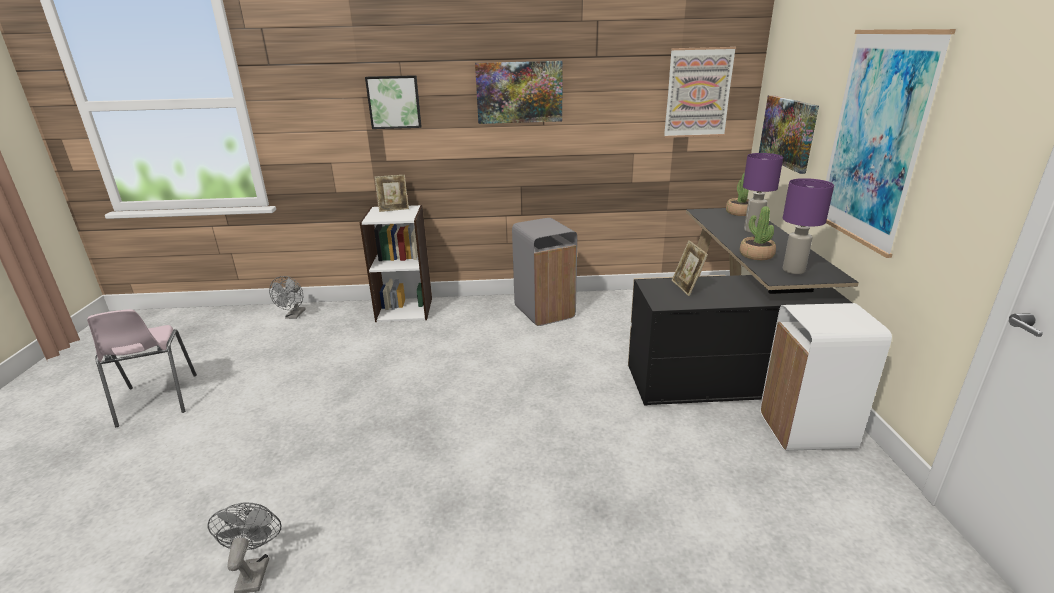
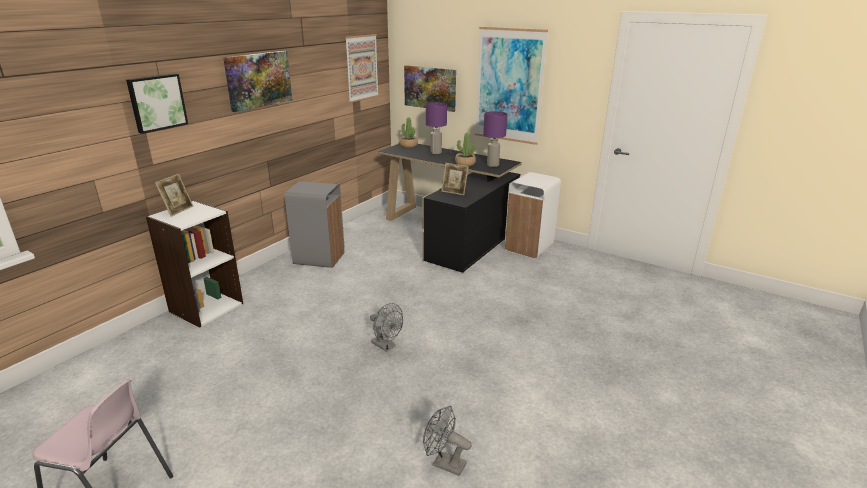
camera: 55 degrees left, 0 degrees up
grey fan [269,276,306,319] -> grey fan moved to [370,303,403,352]

